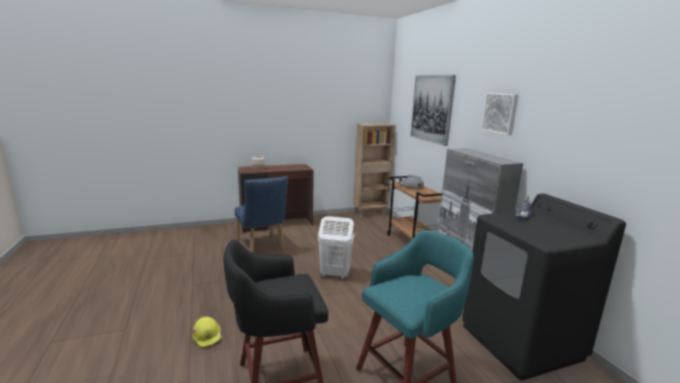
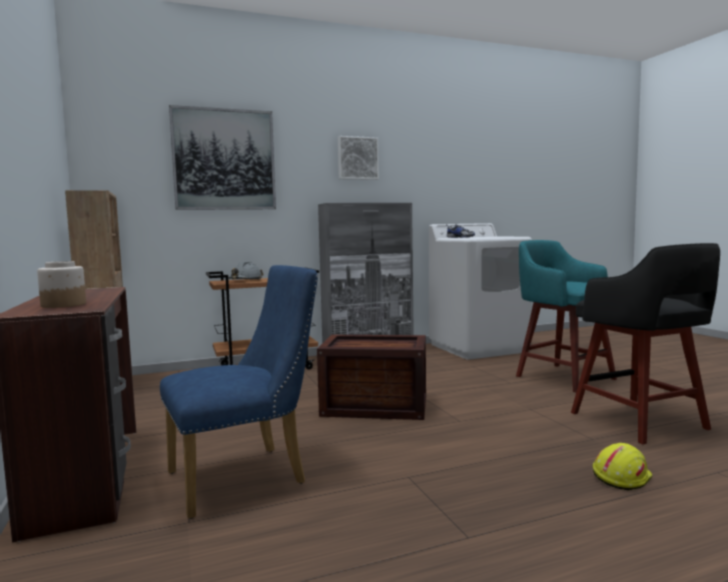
camera: 90 degrees left, 10 degrees down
white laundry basket [318,216,354,279] -> crate [317,335,426,420]
black washing machine [462,193,626,381] -> white washing machine [429,223,532,360]

